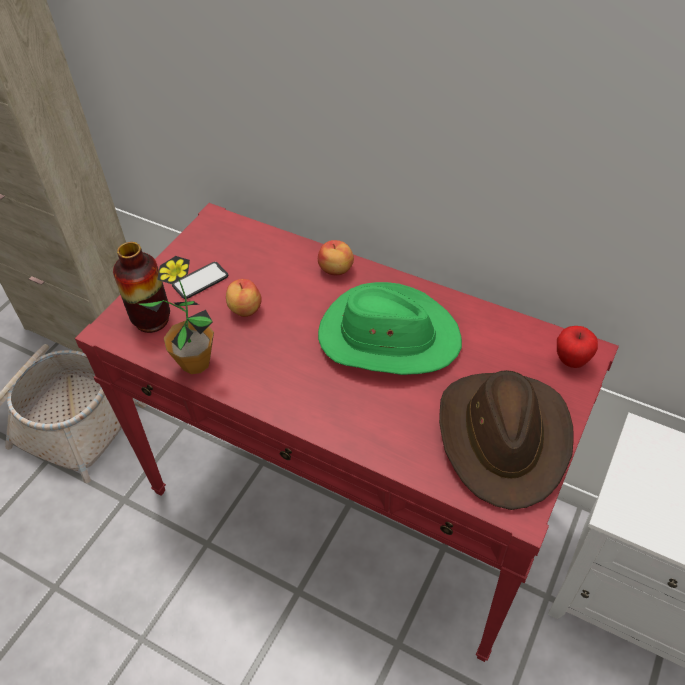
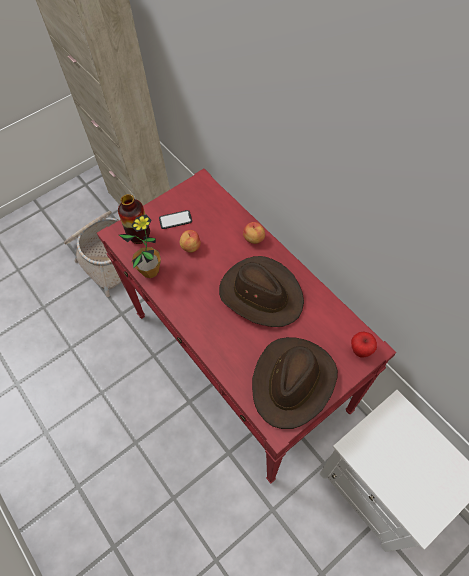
camera: 25 degrees right, 10 degrees up
green hat [318,282,462,375] -> brown hat [219,256,304,327]

